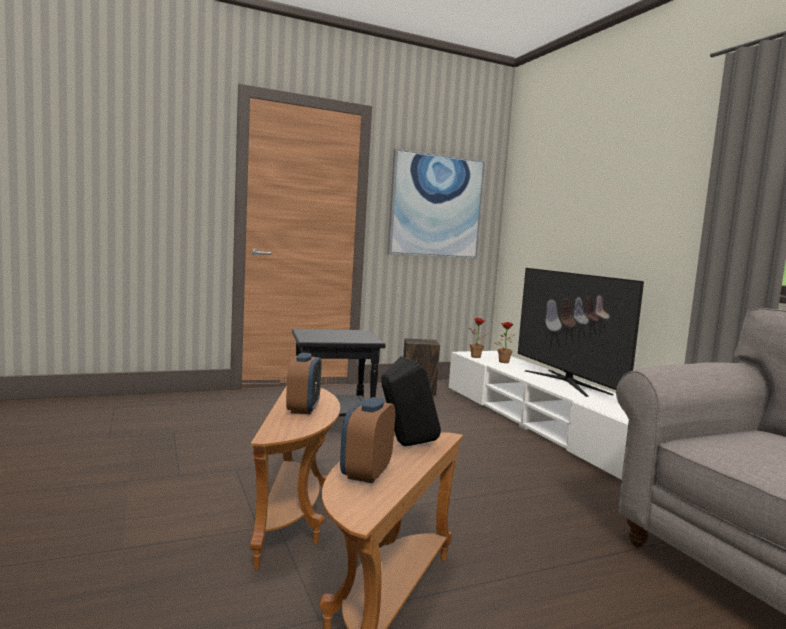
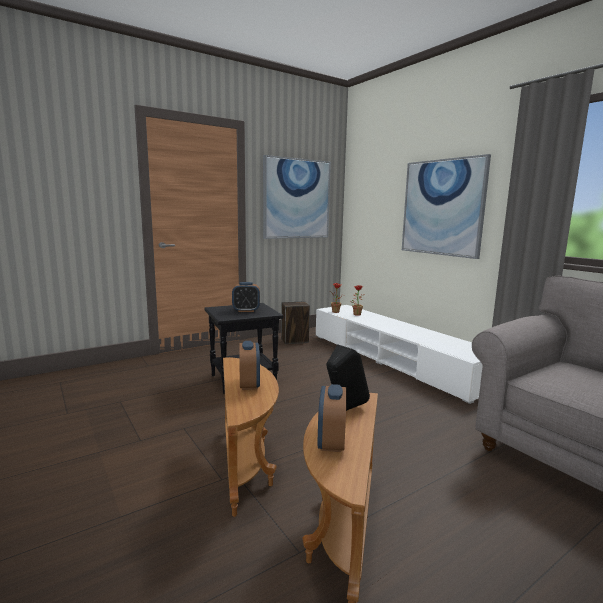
camera: 10 degrees left, 5 degrees up
television [518,268,644,397] -> none
none -> alarm clock [232,282,260,312]
none -> picture [402,154,491,259]

